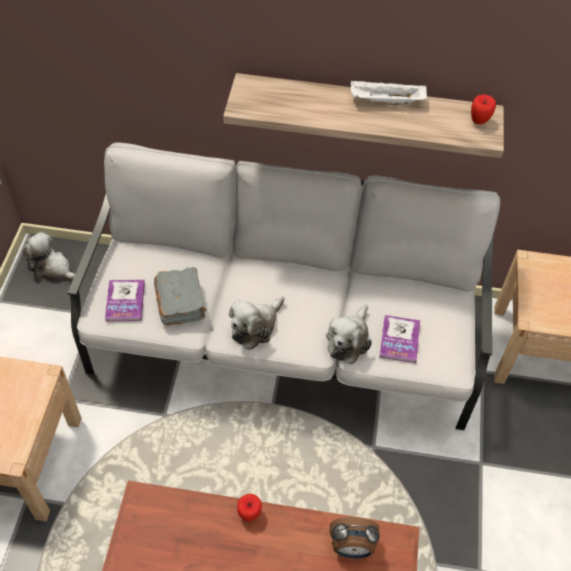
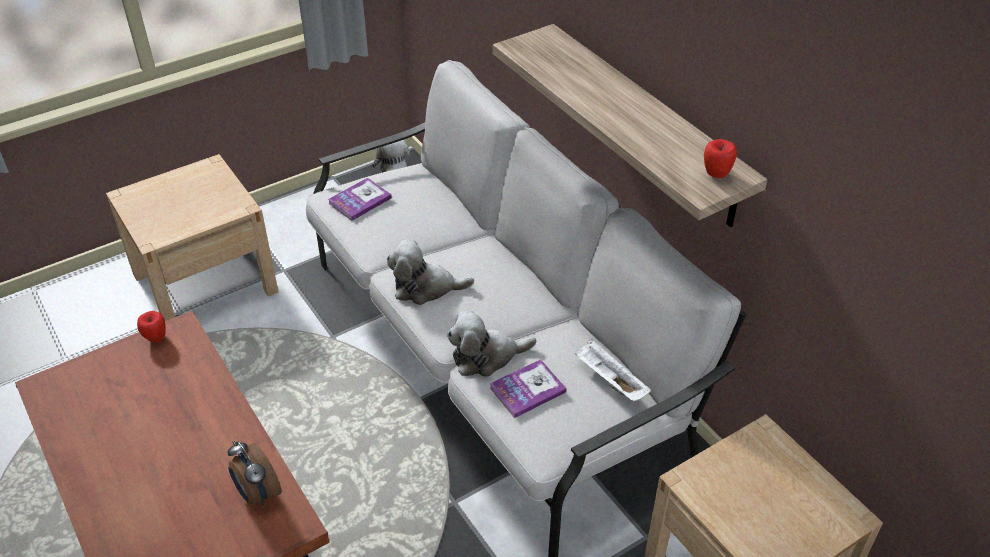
camera: 50 degrees right, 10 degrees down
grey book [154,267,206,326] -> none
apple [237,494,262,522] -> apple moved to [137,311,166,342]
white tray [351,81,427,105] -> white tray moved to [575,339,651,401]

